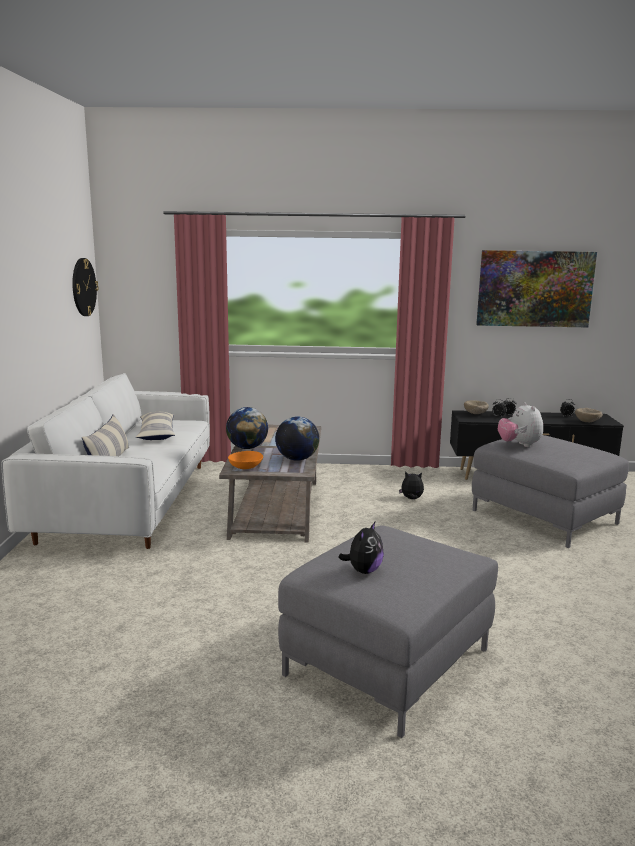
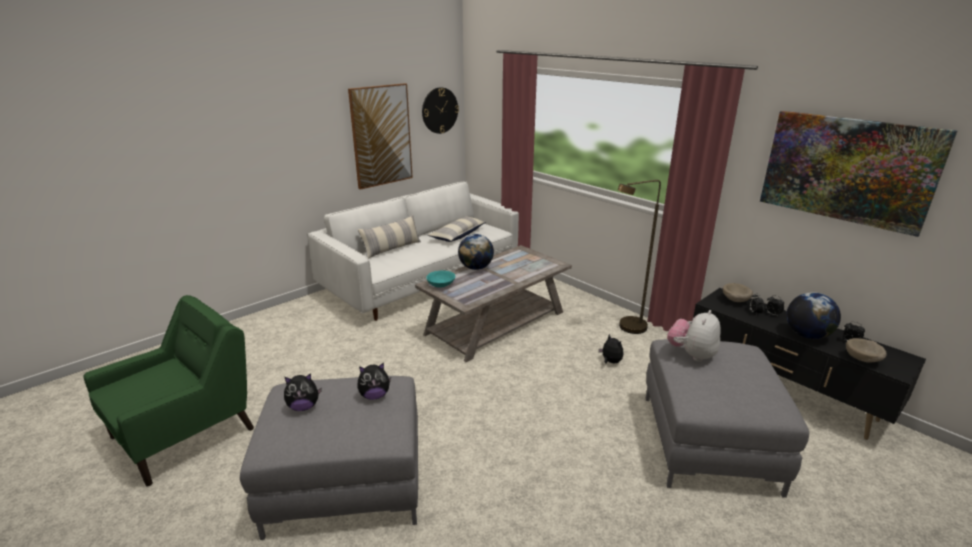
camera: 45 degrees right, 10 degrees up
orange bowl [228,451,263,469] -> turquoise bowl [426,271,455,288]
globe [275,416,319,461] -> globe moved to [786,292,841,339]
none -> green armchair [83,295,254,486]
none -> picture [348,83,413,190]
none -> plush toy [357,363,391,400]
none -> brown floor lamp [618,180,661,334]

